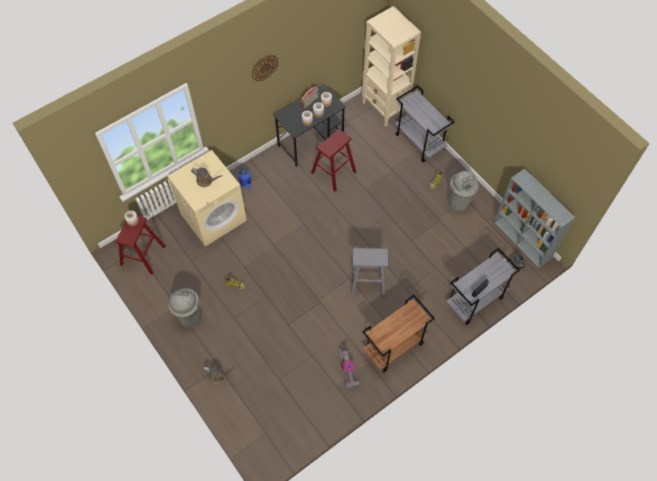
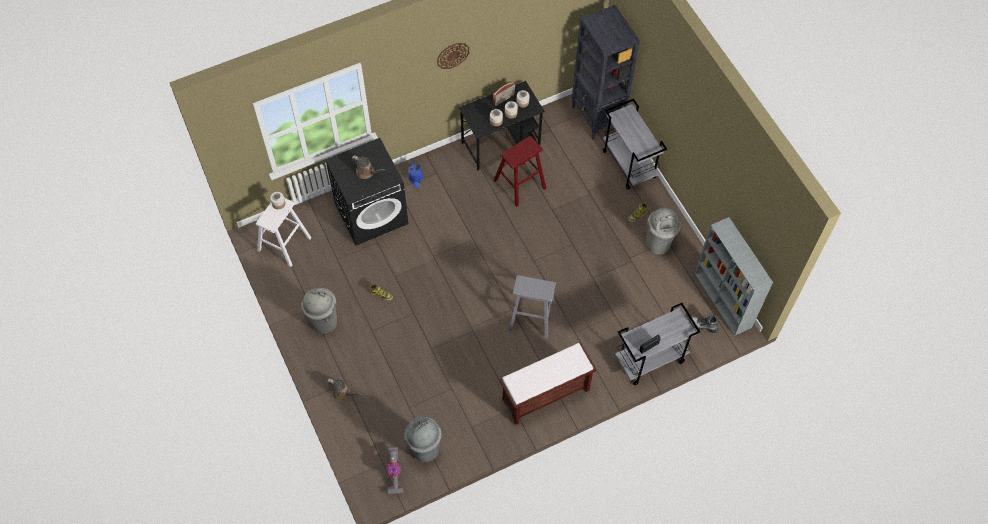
camera: 10 degrees right, 0 degrees up
red stool [115,215,165,274] -> white stool [256,198,312,267]
beige washing machine [167,150,247,247] -> black washing machine [325,138,408,245]
vacuum cleaner [339,347,360,388] -> vacuum cleaner moved to [386,447,403,494]
beige bookcase [362,6,421,127] -> black bookcase [572,5,640,140]
brown cart [362,295,435,373] -> brown bench [499,343,596,425]
none -> grey trash can [404,417,442,462]

